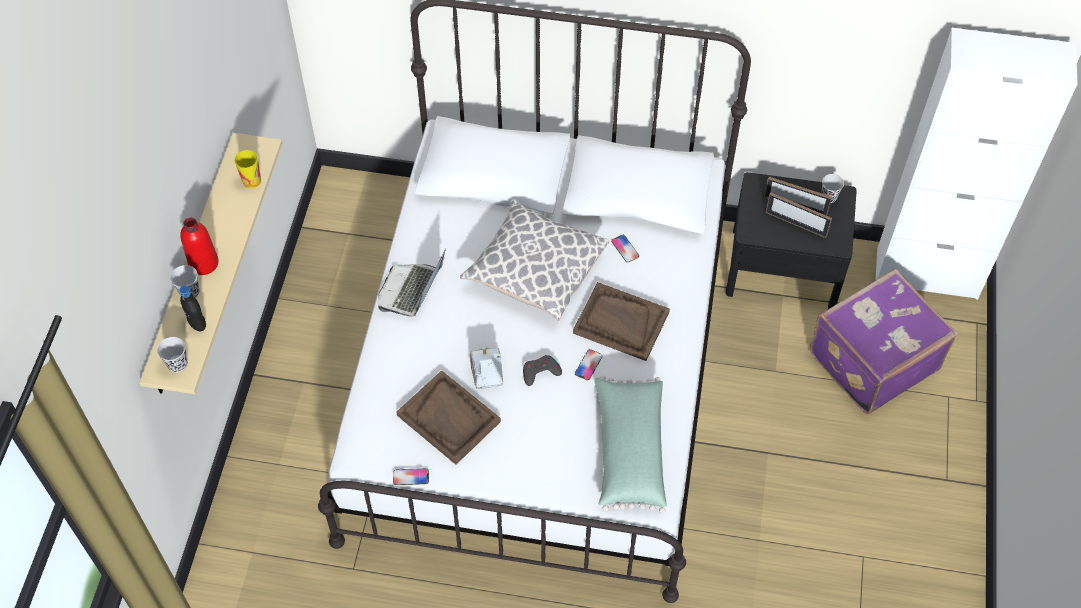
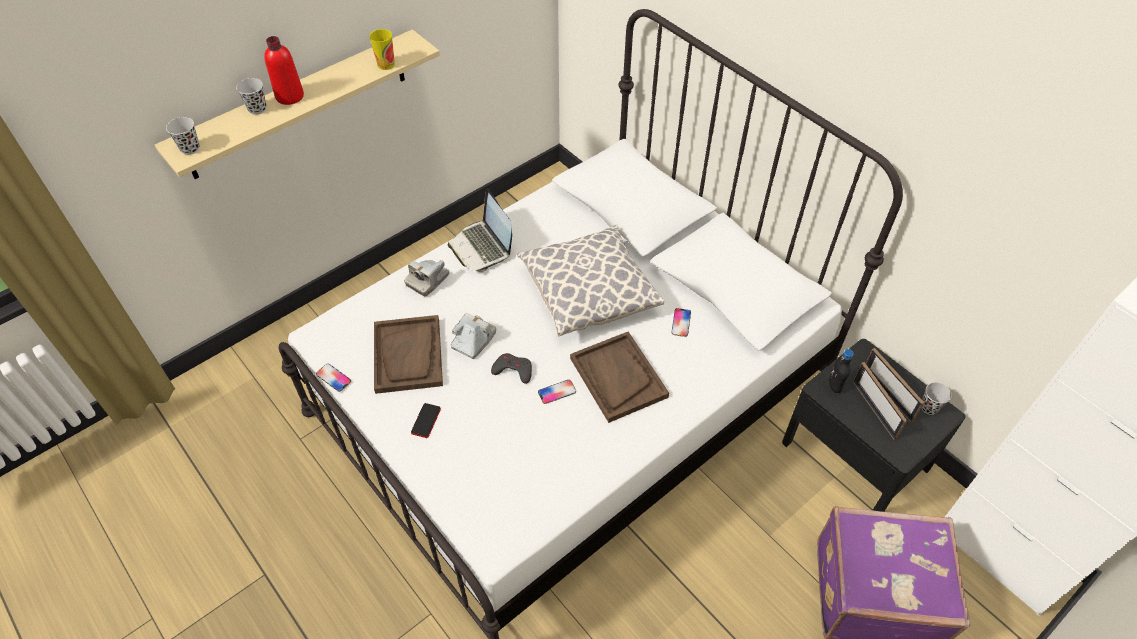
camera: 40 degrees right, 5 degrees down
black bottle [180,285,206,331] -> black bottle moved to [829,349,854,393]
laptop [378,248,446,316] -> laptop turned 90 degrees counterclockwise [448,189,512,272]
green pillow [594,375,667,513] -> none
none -> camera [404,260,449,296]
none -> phone [411,403,441,438]

